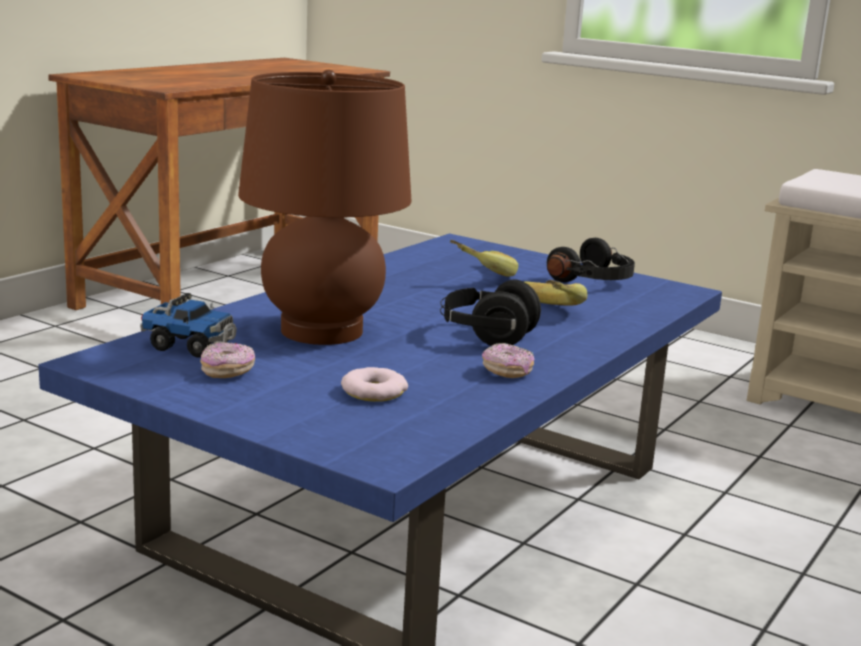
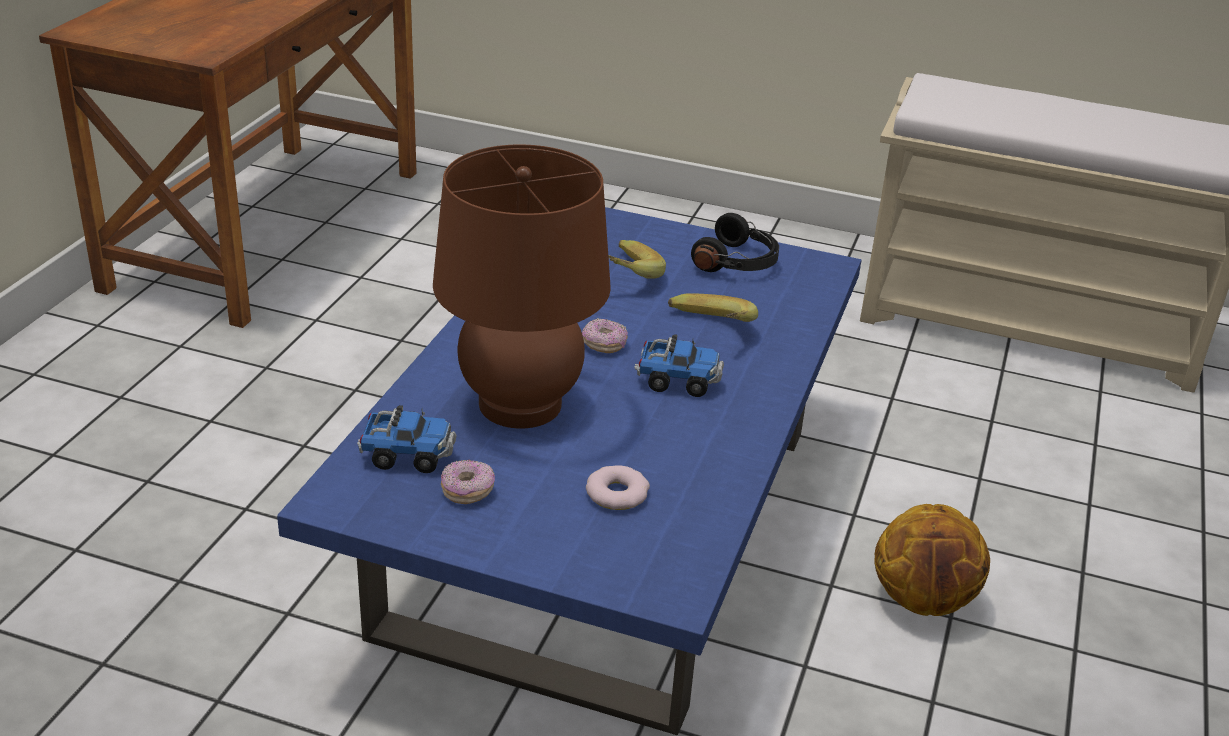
camera: 15 degrees left, 15 degrees up
black headphones [440,280,541,346] -> toy truck [634,334,724,397]
donut [482,343,535,378] -> donut moved to [582,318,628,353]
none -> basketball [874,504,990,616]

